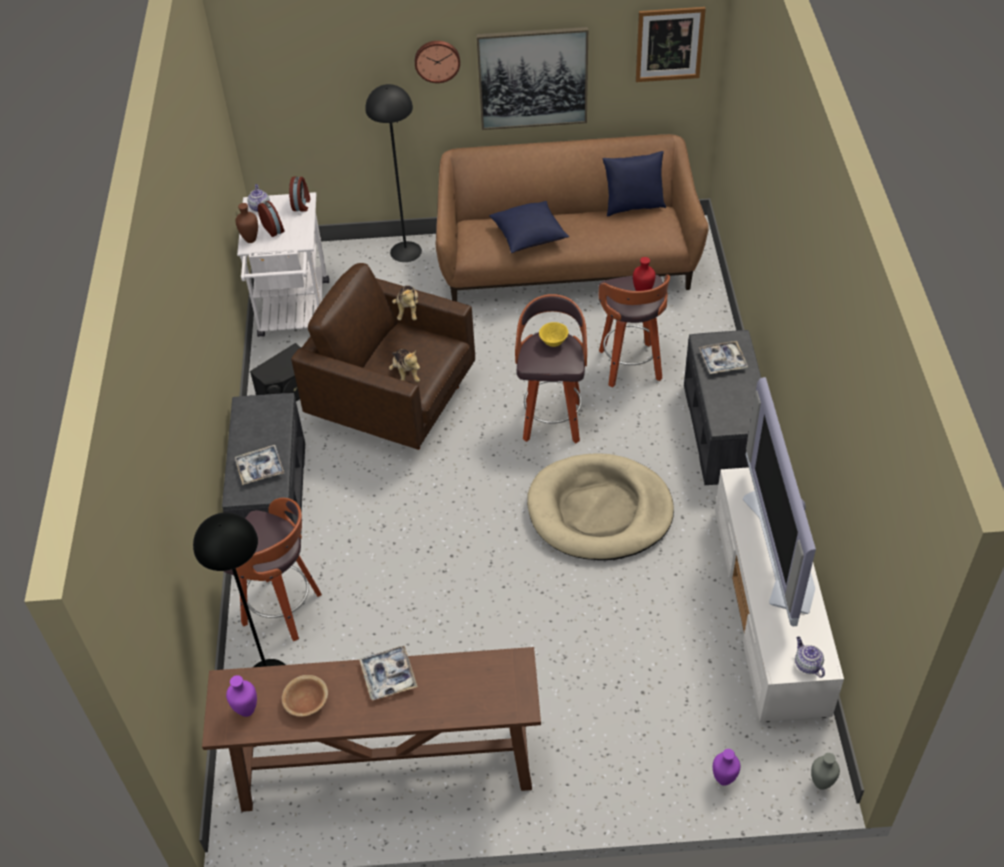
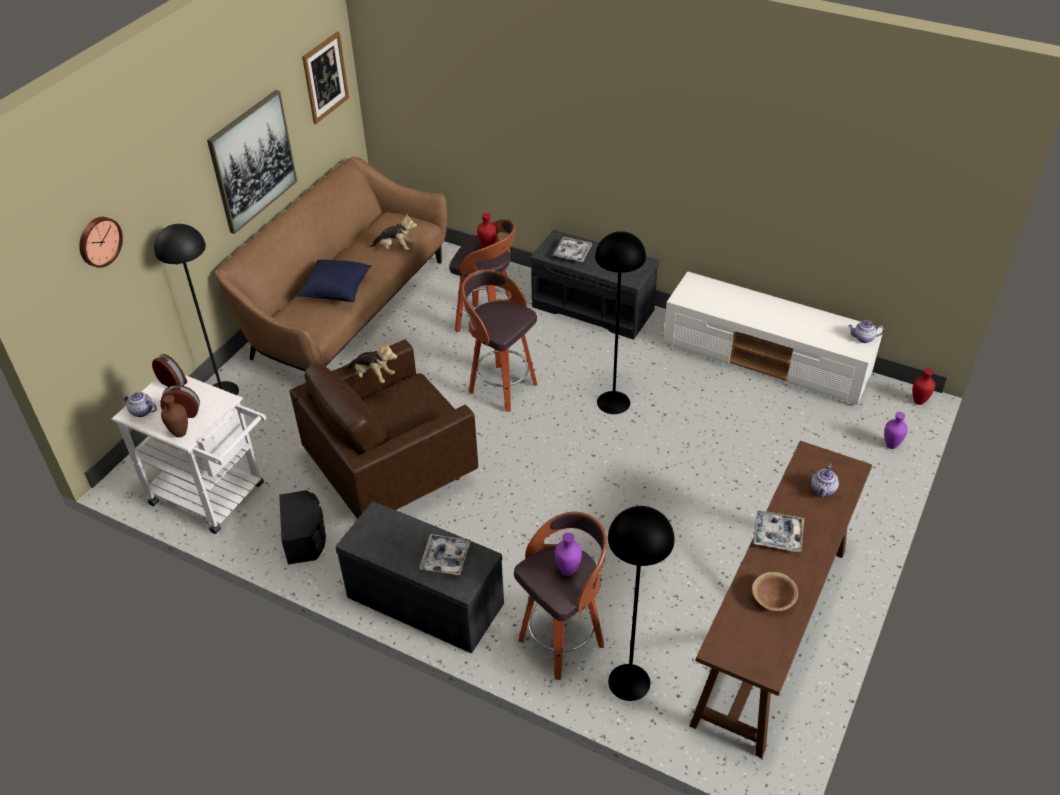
camera: 60 degrees left, 5 degrees down
purple vase [226,675,257,717] -> purple vase moved to [555,532,582,576]
plush toy [389,349,420,382] -> plush toy moved to [369,213,417,250]
wall clock [415,41,460,83] -> wall clock moved to [79,217,123,268]
beige dog bed [527,453,674,560] -> black floor lamp [595,231,646,414]
yellow bowl [539,322,569,347] -> none
blue pillow [603,151,666,216] -> none
television [743,377,816,626] -> none
grey vase [811,753,840,790] -> red vase [913,368,935,405]
none -> teapot [811,463,839,497]

